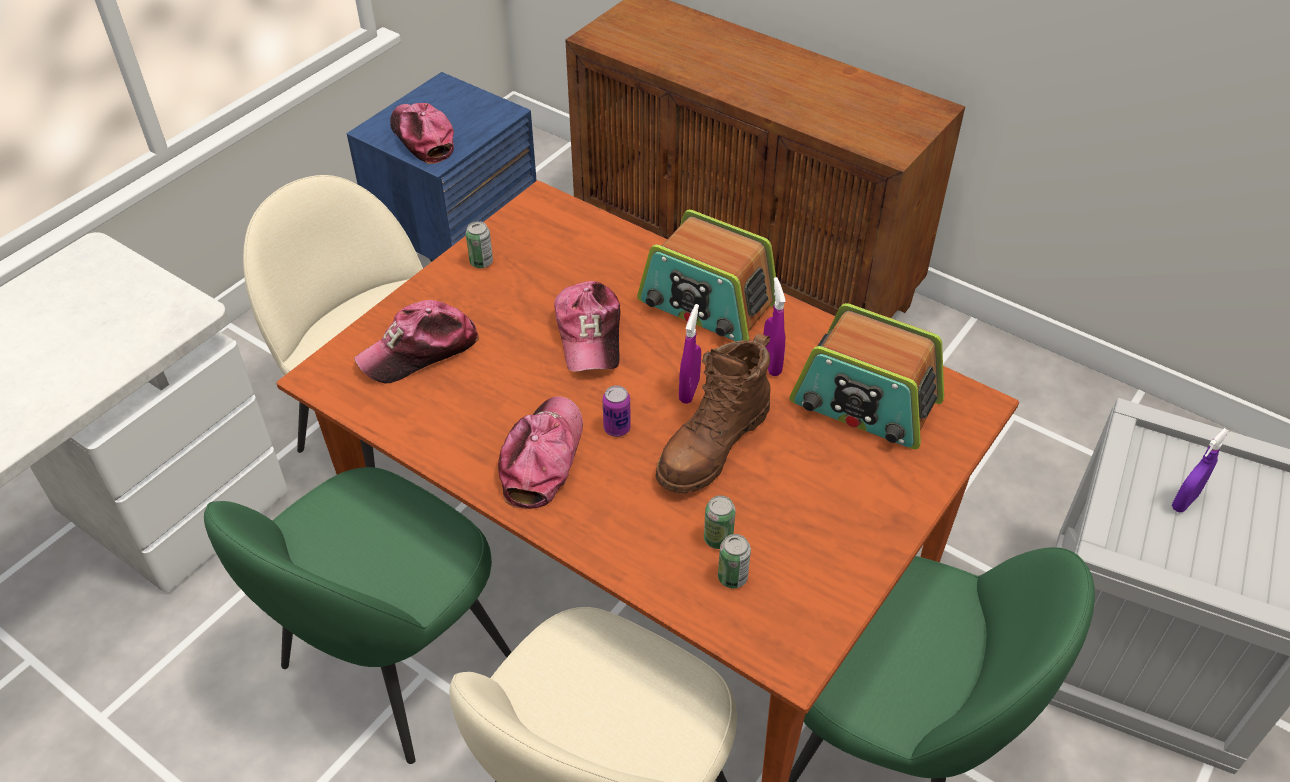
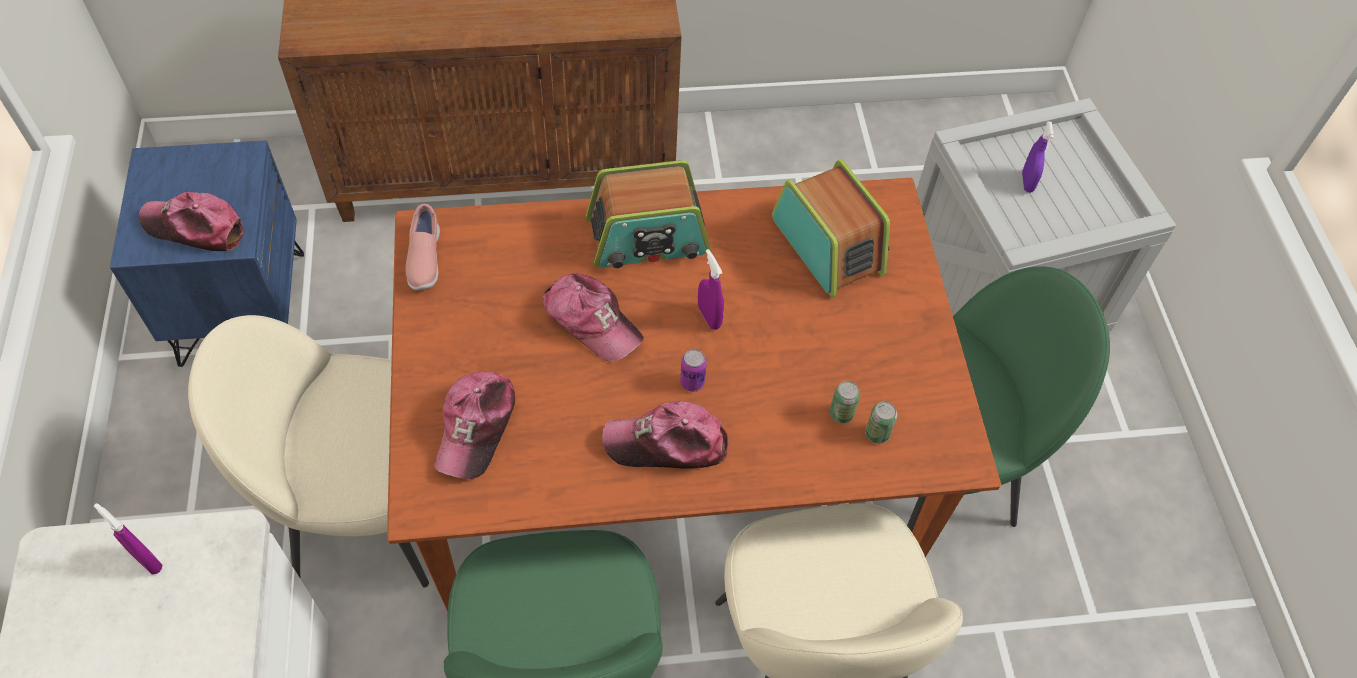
camera: 45 degrees left, 10 degrees up
can [466,221,493,268] -> none
cap [498,396,583,509] -> cap turned 60 degrees counterclockwise [602,401,729,469]
brown boot [656,333,770,494] -> none
purple spray bottle [763,277,786,376] -> purple spray bottle moved to [94,503,162,574]
radio [790,303,944,450] -> radio turned 105 degrees counterclockwise [772,159,890,298]
none -> pink shoe [405,204,440,290]

